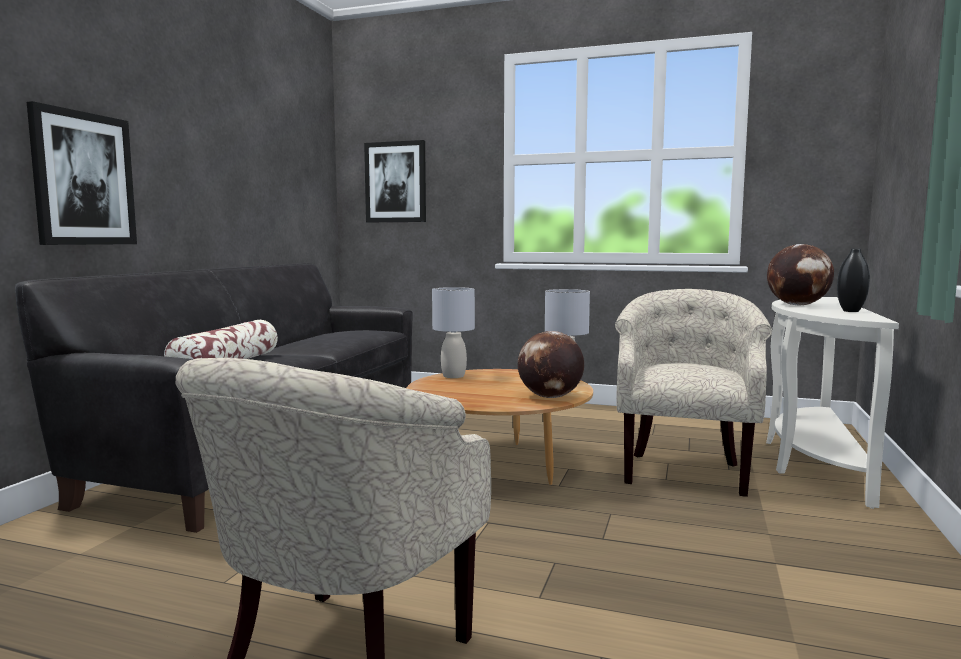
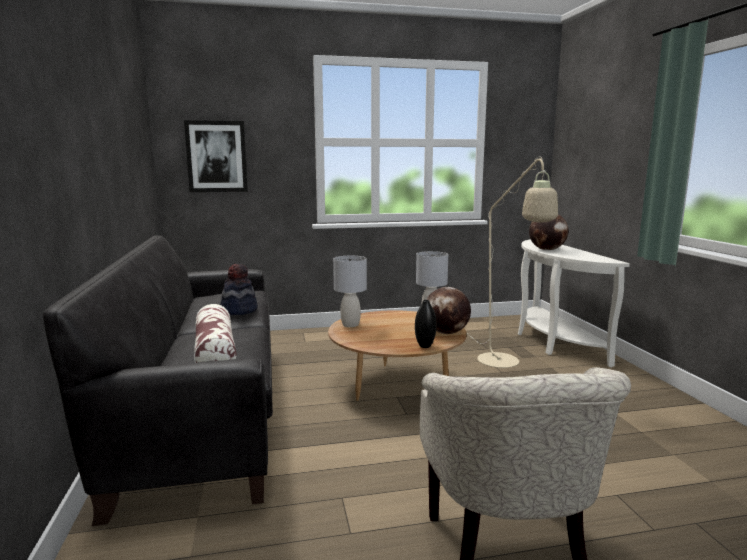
camera: 30 degrees left, 5 degrees up
picture [27,101,137,245] -> none
beige armchair [615,289,772,497] -> beige floor lamp [468,156,558,368]
black vase [837,248,870,312] -> black vase moved to [415,300,437,348]
none -> hat [220,264,258,315]

